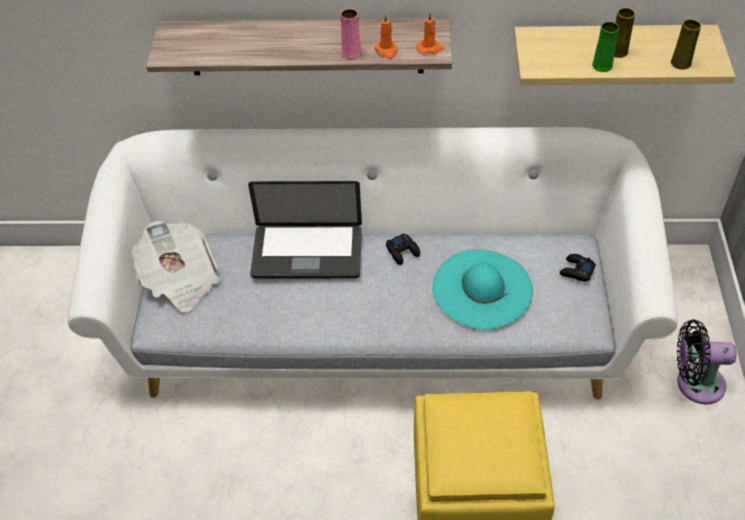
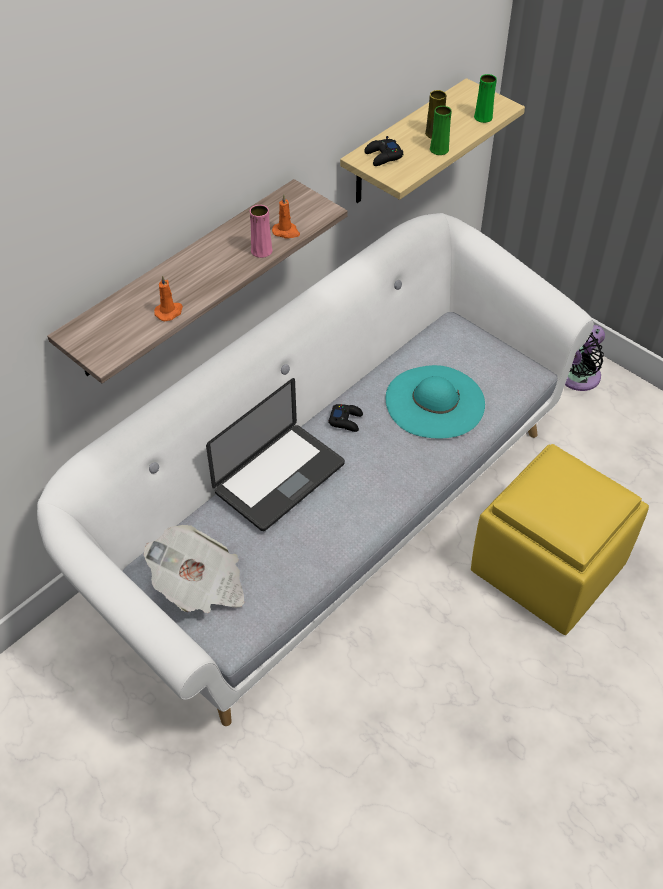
camera: 50 degrees left, 0 degrees up
orange candle [417,12,444,54] -> orange candle moved to [154,275,183,321]
black game controller [560,254,596,282] -> black game controller moved to [364,136,404,166]
yellow vase [671,19,701,70] -> green vase [474,74,497,123]

